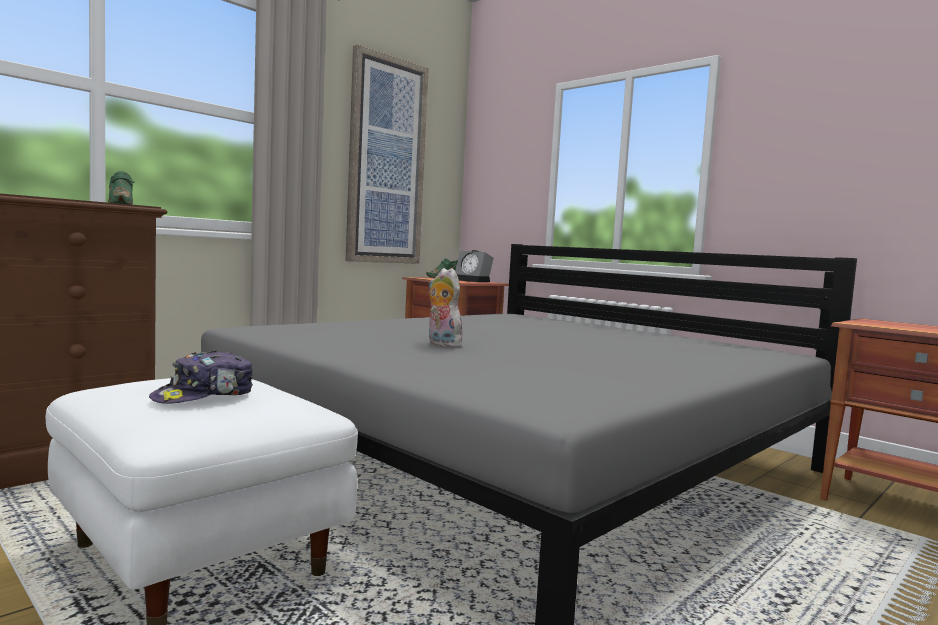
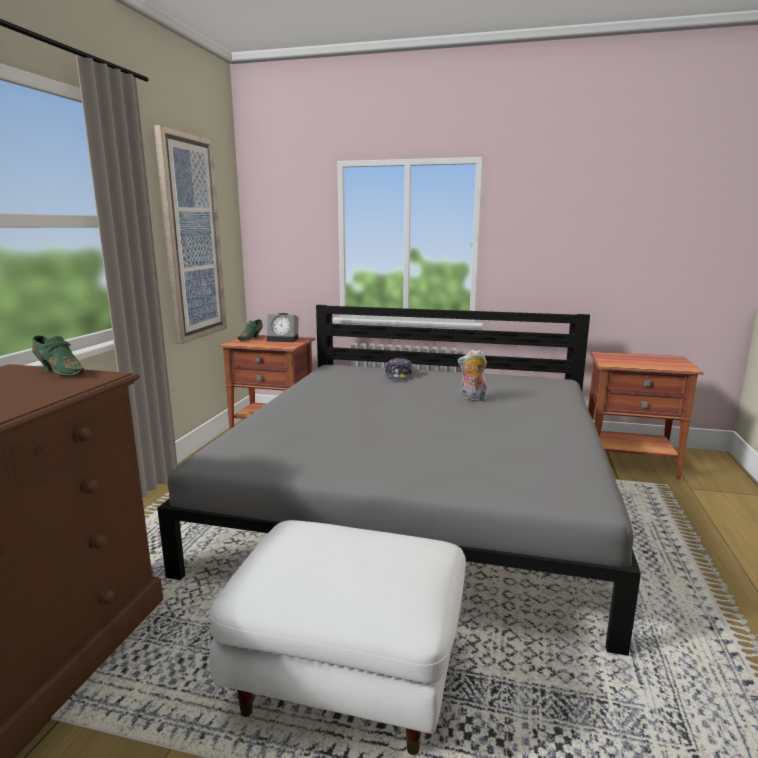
camera: 30 degrees left, 10 degrees up
cap [149,351,253,404] -> cap moved to [385,358,413,380]
plush toy [428,268,462,347] -> plush toy moved to [458,350,487,401]

